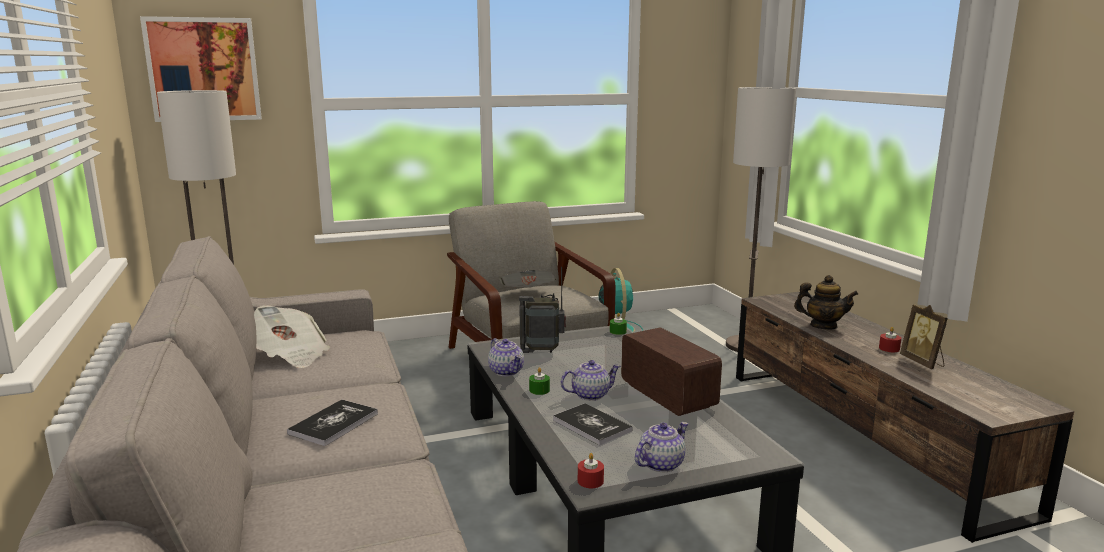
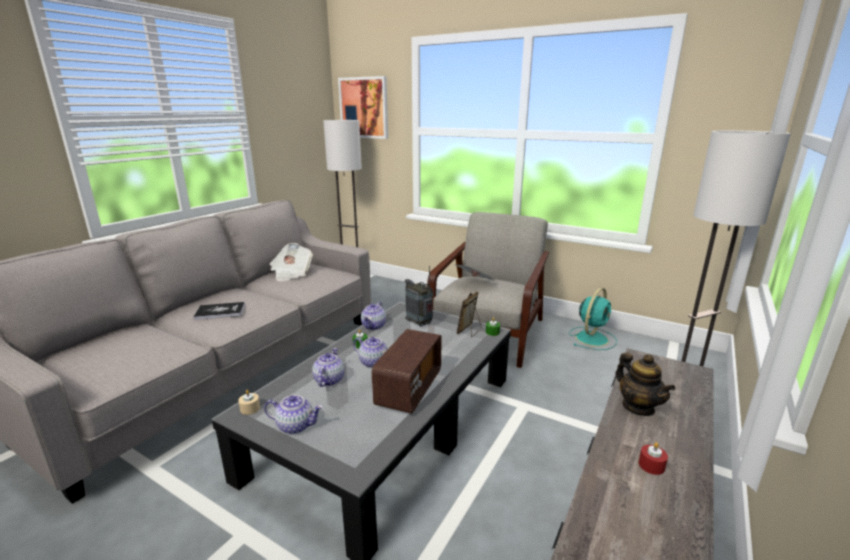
camera: 50 degrees right, 5 degrees up
book [553,403,633,446] -> teapot [312,348,345,387]
red candle [578,453,604,488] -> beige candle [238,390,260,415]
picture frame [900,305,948,369] -> picture frame moved to [457,291,482,337]

